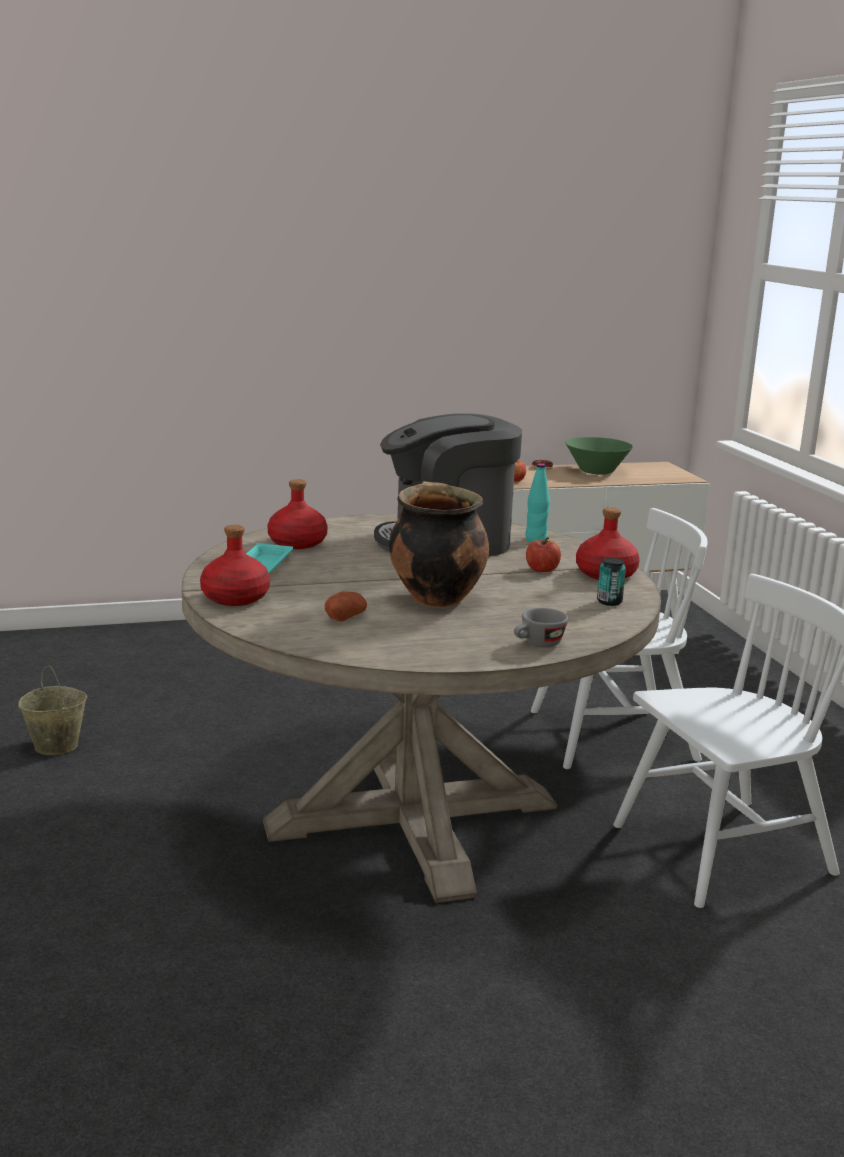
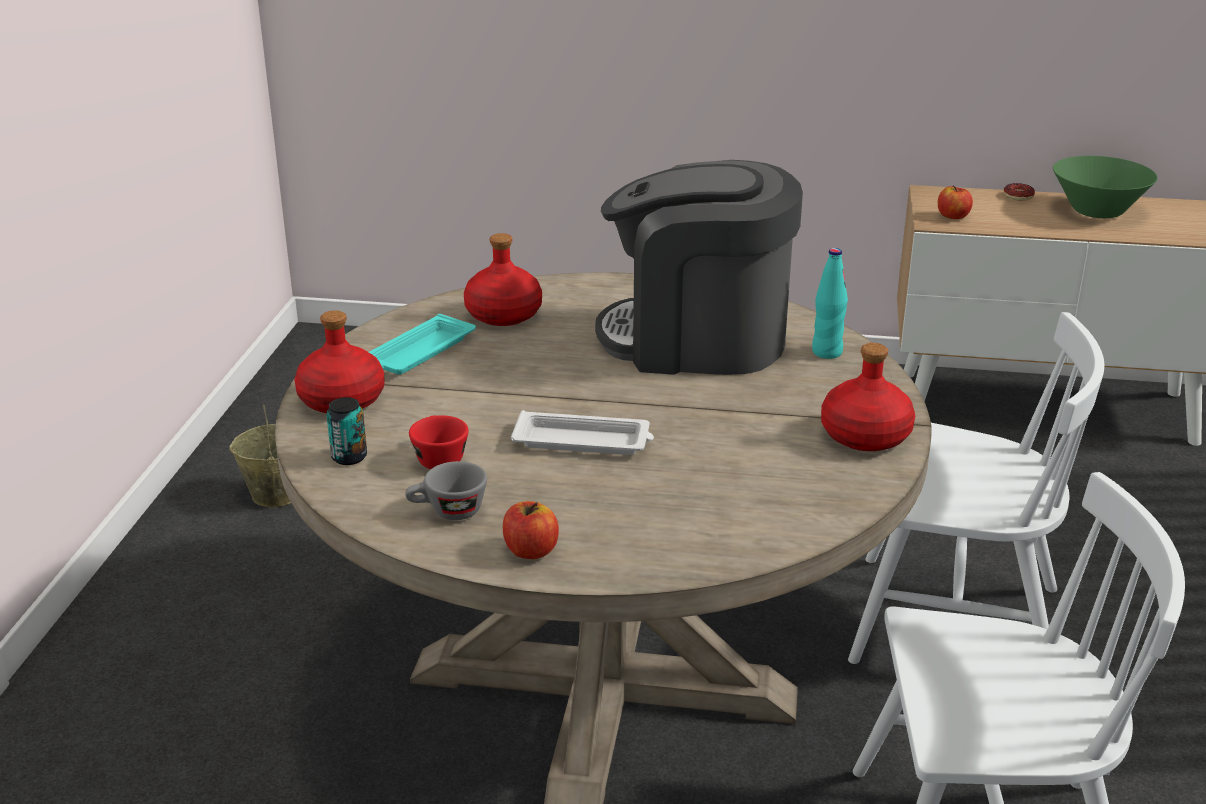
camera: 25 degrees right, 10 degrees up
potato [325,591,367,621] -> red cup [409,415,468,469]
cooking pot [389,481,489,607] -> white tray [511,410,654,455]
grey cup [514,608,568,648] -> grey cup moved to [405,461,487,520]
apple [526,537,561,572] -> apple moved to [503,501,559,559]
can [597,558,626,606] -> can moved to [326,397,367,465]

